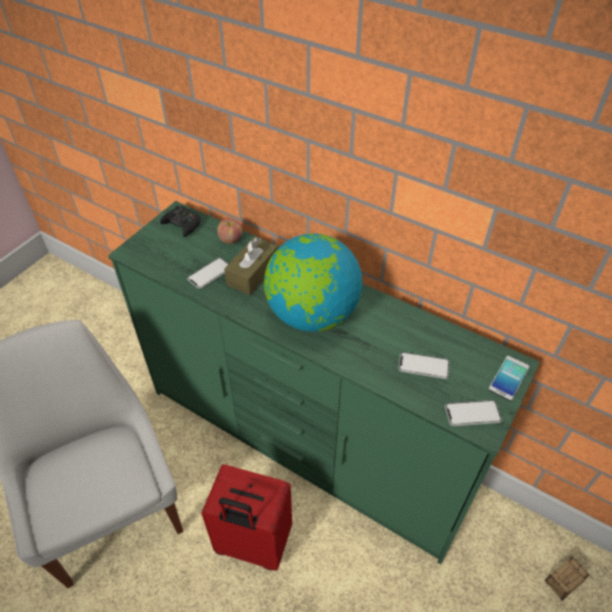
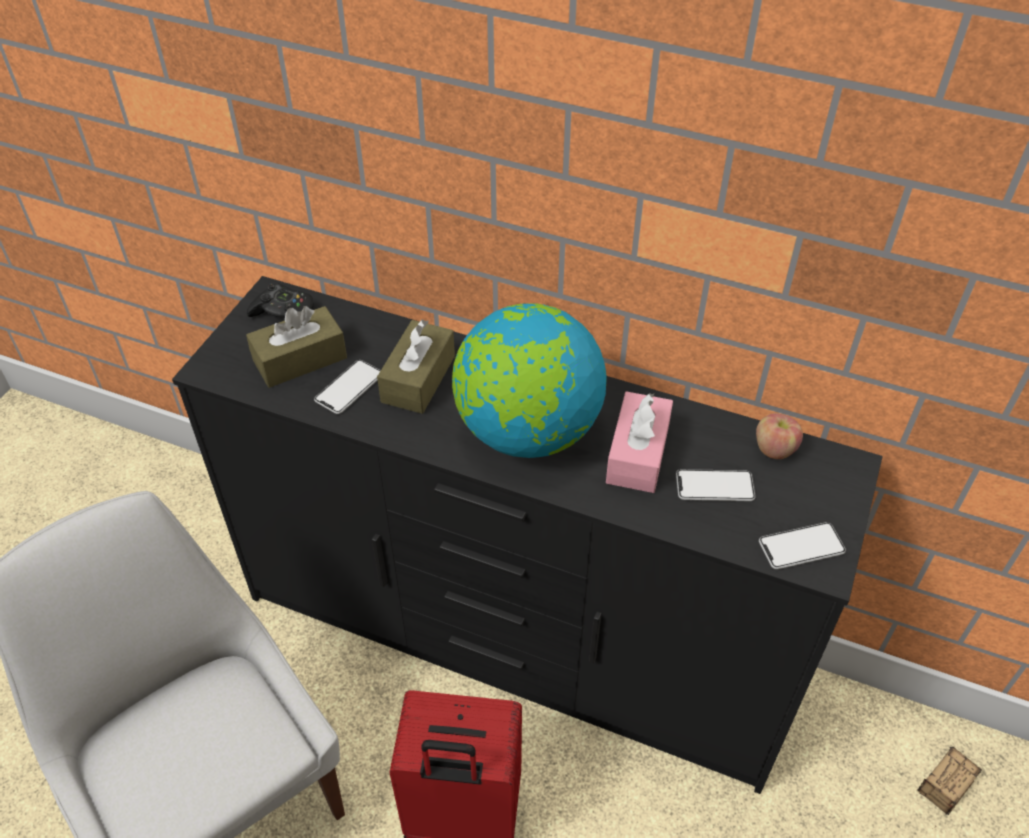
camera: 10 degrees left, 0 degrees up
green dresser [108,201,540,564] -> black dresser [172,276,883,794]
apple [217,218,243,244] -> apple moved to [756,413,803,459]
phone [488,356,530,401] -> none
none -> brown tissue box [246,306,347,388]
none -> pink tissue box [606,391,673,493]

